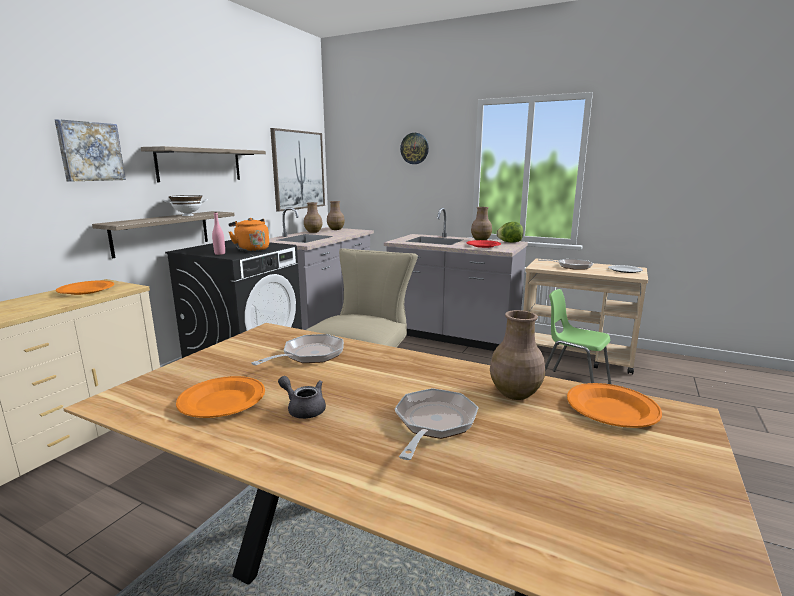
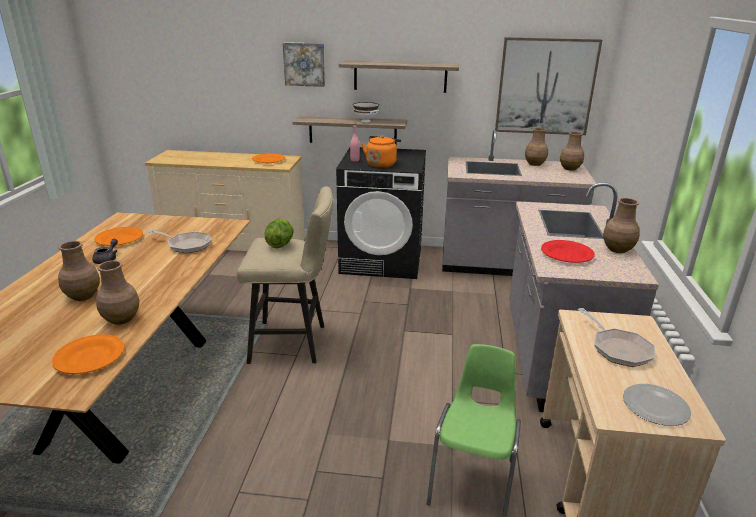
camera: 70 degrees right, 10 degrees up
frying pan [395,388,479,460] -> brown vase [58,241,100,301]
wall clock [400,133,429,164] -> none
lettuce [496,222,523,243] -> lettuce moved to [265,218,294,248]

